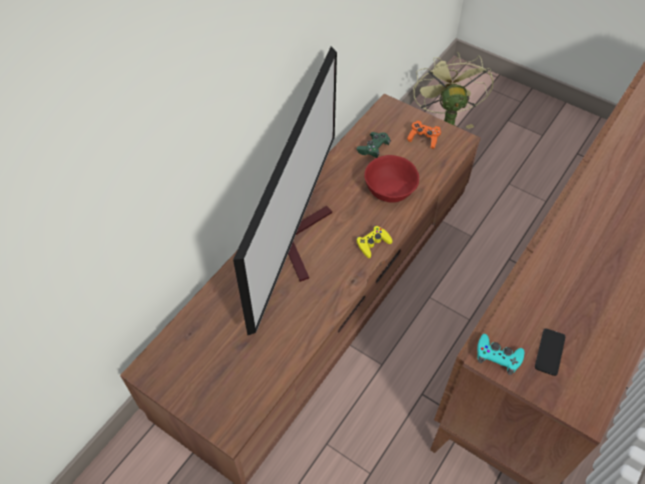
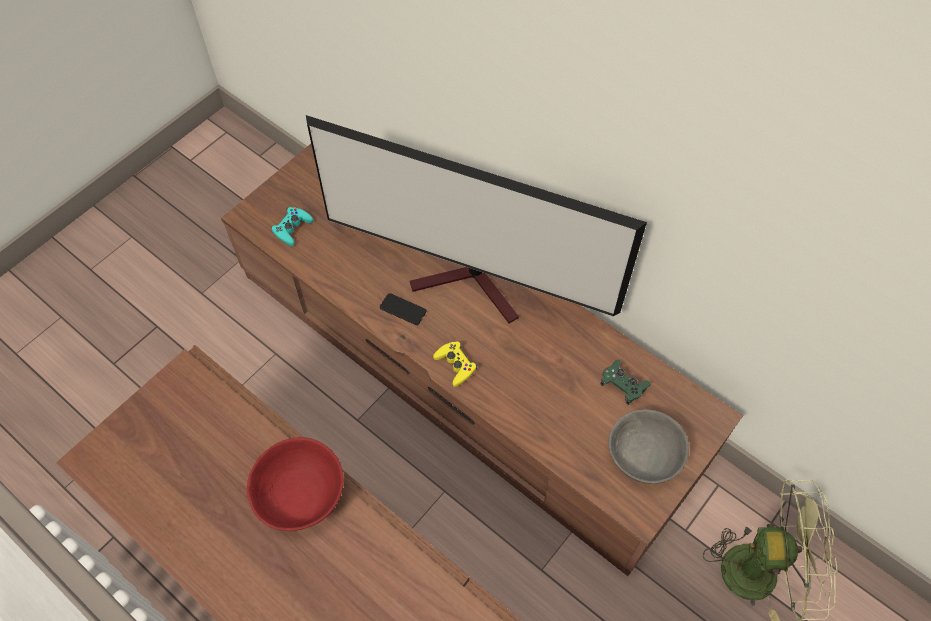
camera: 95 degrees right, 5 degrees up
red bowl [364,155,419,203] -> red bowl moved to [247,437,344,531]
orange game controller [407,121,441,149] -> grey bowl [609,409,689,484]
turquoise game controller [477,334,524,375] -> turquoise game controller moved to [271,207,313,246]
phone [535,328,565,376] -> phone moved to [380,293,426,325]

